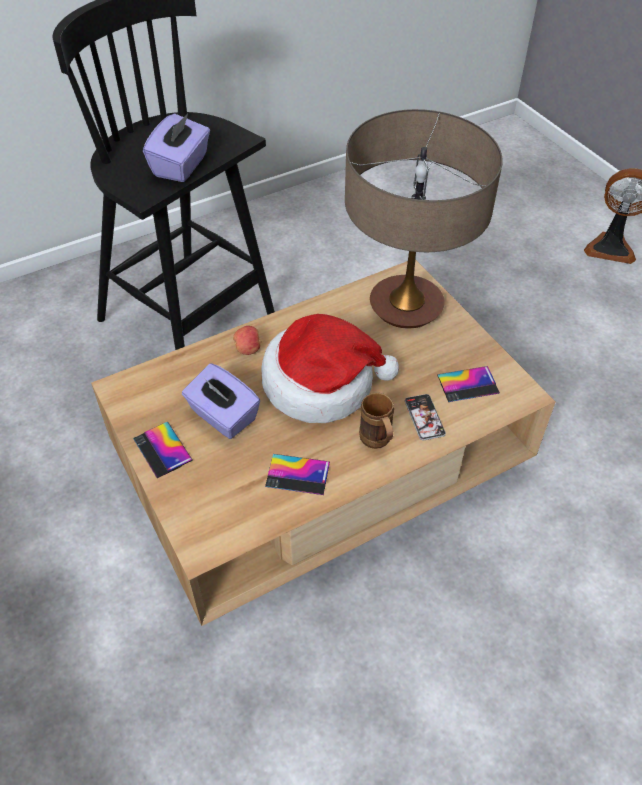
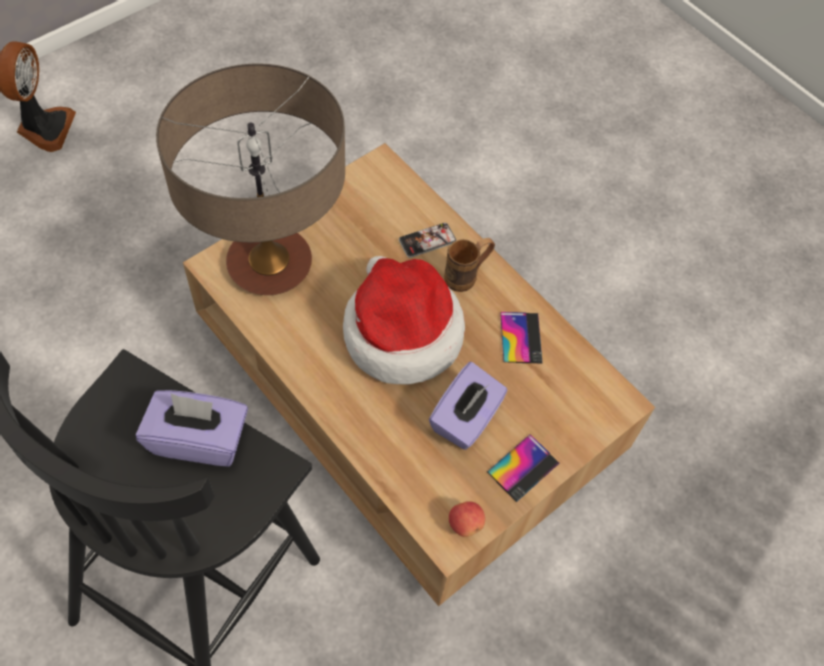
camera: 105 degrees left, 10 degrees up
apple [233,326,262,355] -> apple moved to [449,501,485,537]
phone [437,366,500,402] -> none

